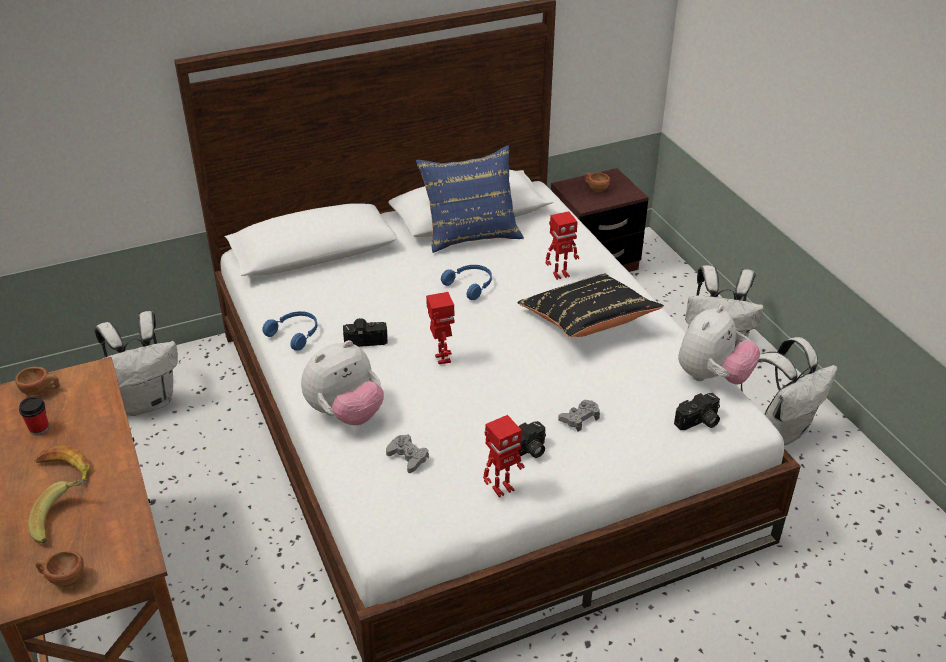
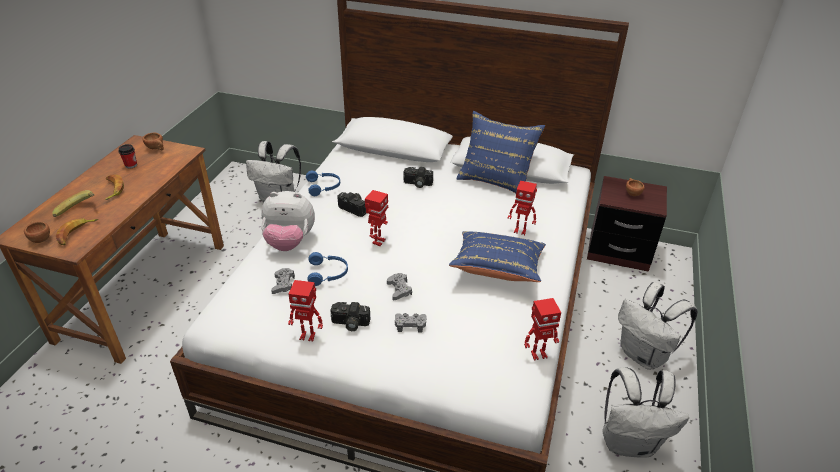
camera: 40 degrees right, 0 degrees up
blue headphones [441,265,492,300] -> blue headphones moved to [307,252,348,286]
black pillow [517,274,664,337] -> blue pillow [449,231,546,282]
camera [674,393,720,430] -> camera moved to [404,167,433,188]
plush toy [678,305,760,384] -> toy robot [524,298,561,361]
none -> banana [56,218,99,245]
none -> grey game controller [387,273,412,300]

